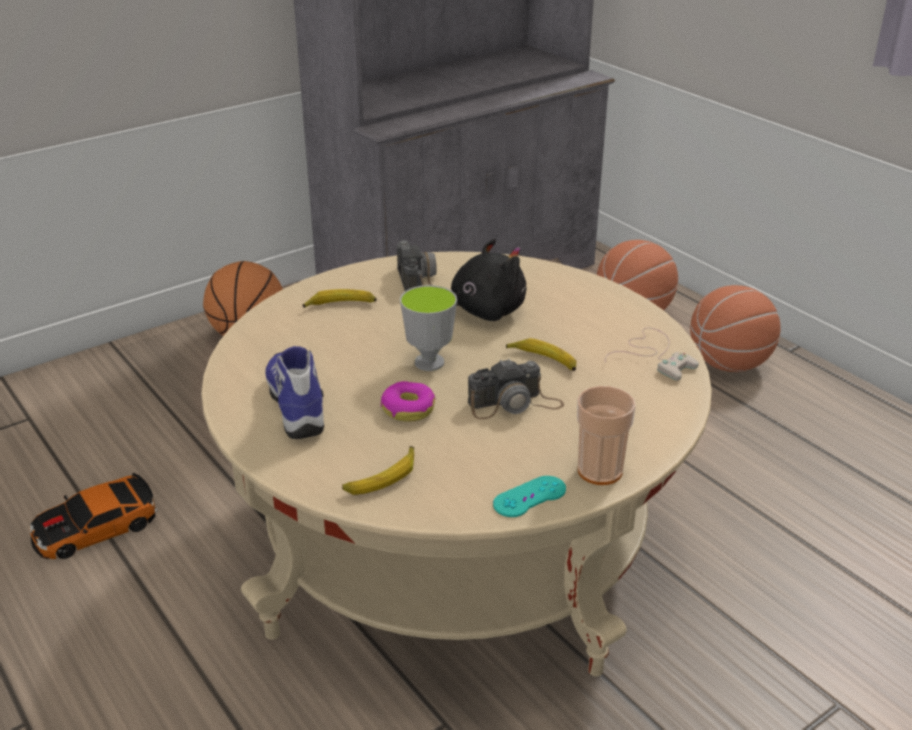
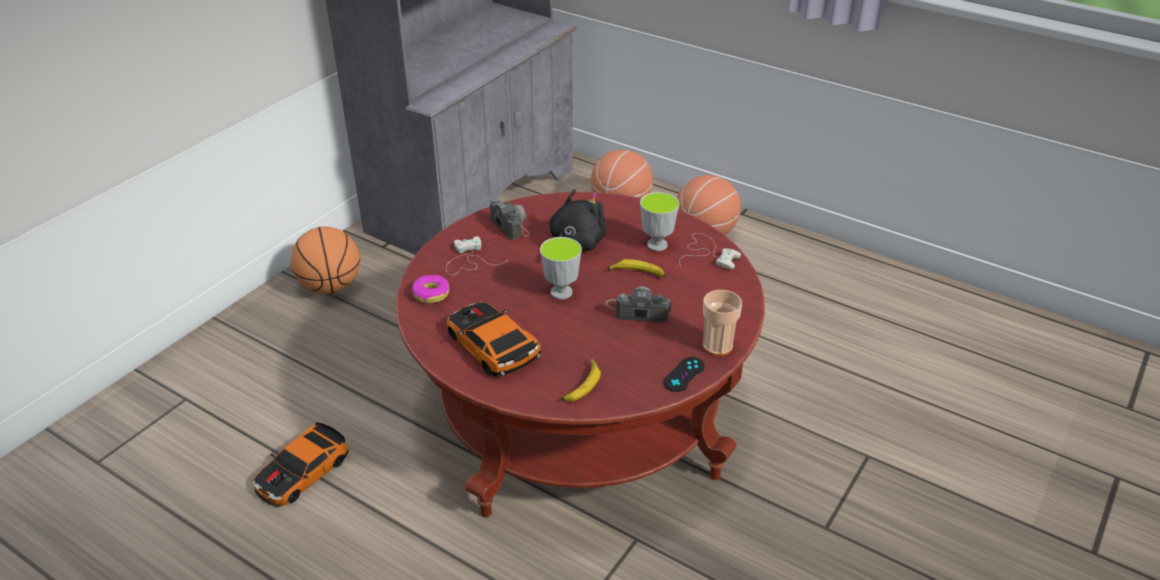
camera: 20 degrees left, 5 degrees up
beige coffee table [201,251,712,677] -> red coffee table [396,192,765,518]
shoe [265,346,324,439] -> toy car [446,302,541,376]
banana [303,289,377,308] -> white game controller [446,236,506,275]
donut [381,381,436,422] -> donut moved to [412,275,449,303]
camera [468,358,564,419] -> camera turned 135 degrees counterclockwise [605,286,671,322]
turquoise game controller [493,476,566,517] -> black game controller [663,357,705,392]
none -> cup [640,192,679,251]

